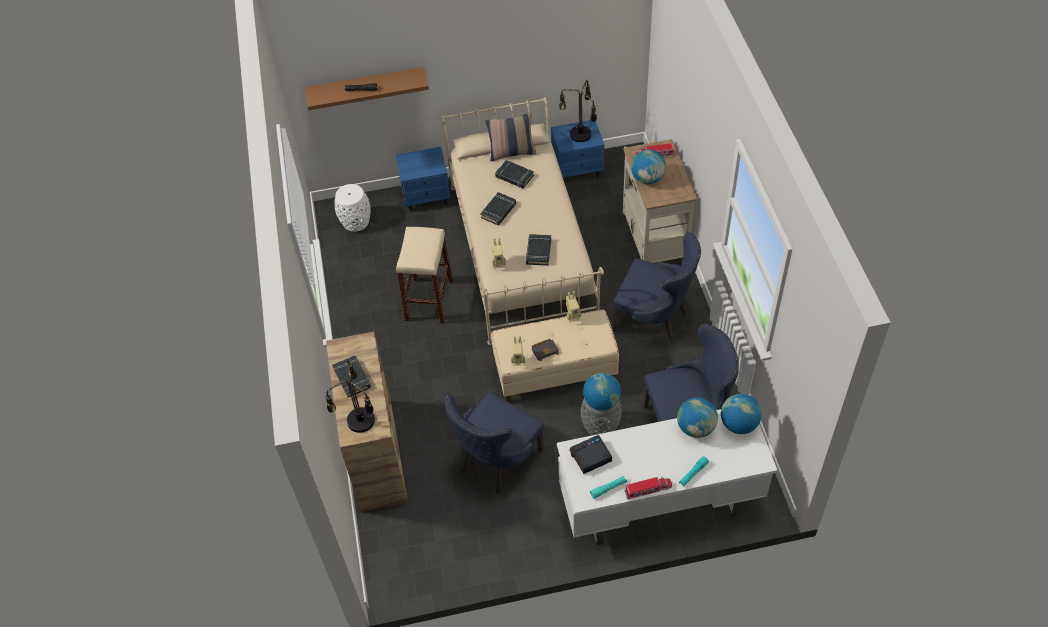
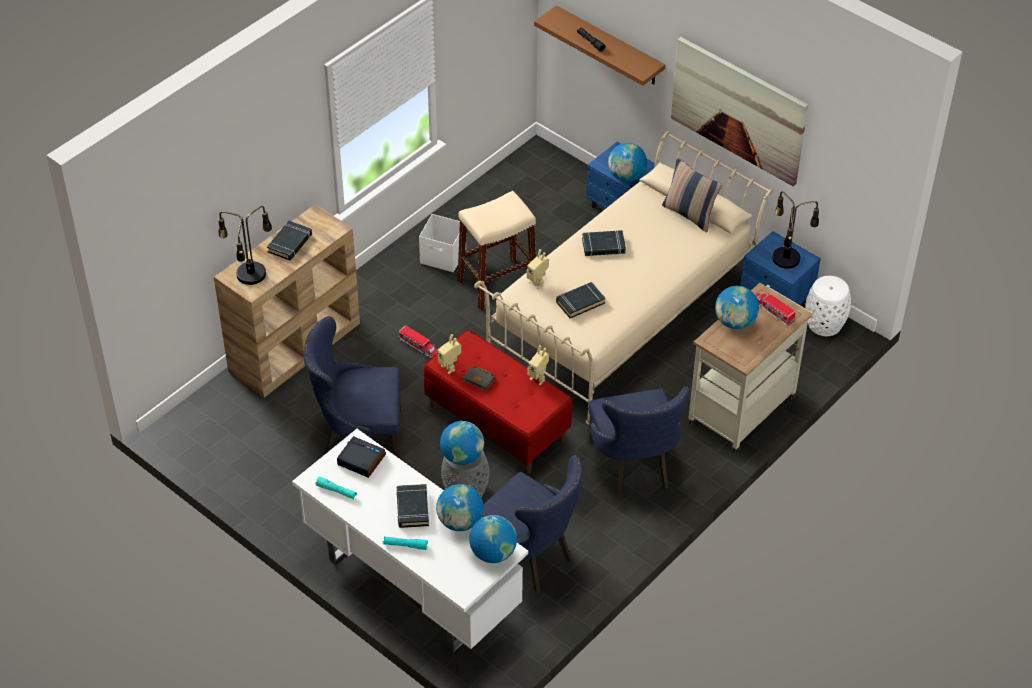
camera: 50 degrees right, 5 degrees down
white stool [335,184,371,232] -> white stool moved to [805,276,851,336]
beige bench [491,310,619,403] -> red bench [424,330,573,474]
black book [495,160,534,189] -> black book moved to [396,484,429,528]
toy truck [624,477,672,499] -> toy truck moved to [399,326,438,358]
none -> white storage box [419,214,466,272]
none -> globe [608,143,647,181]
none -> picture [671,37,808,186]

